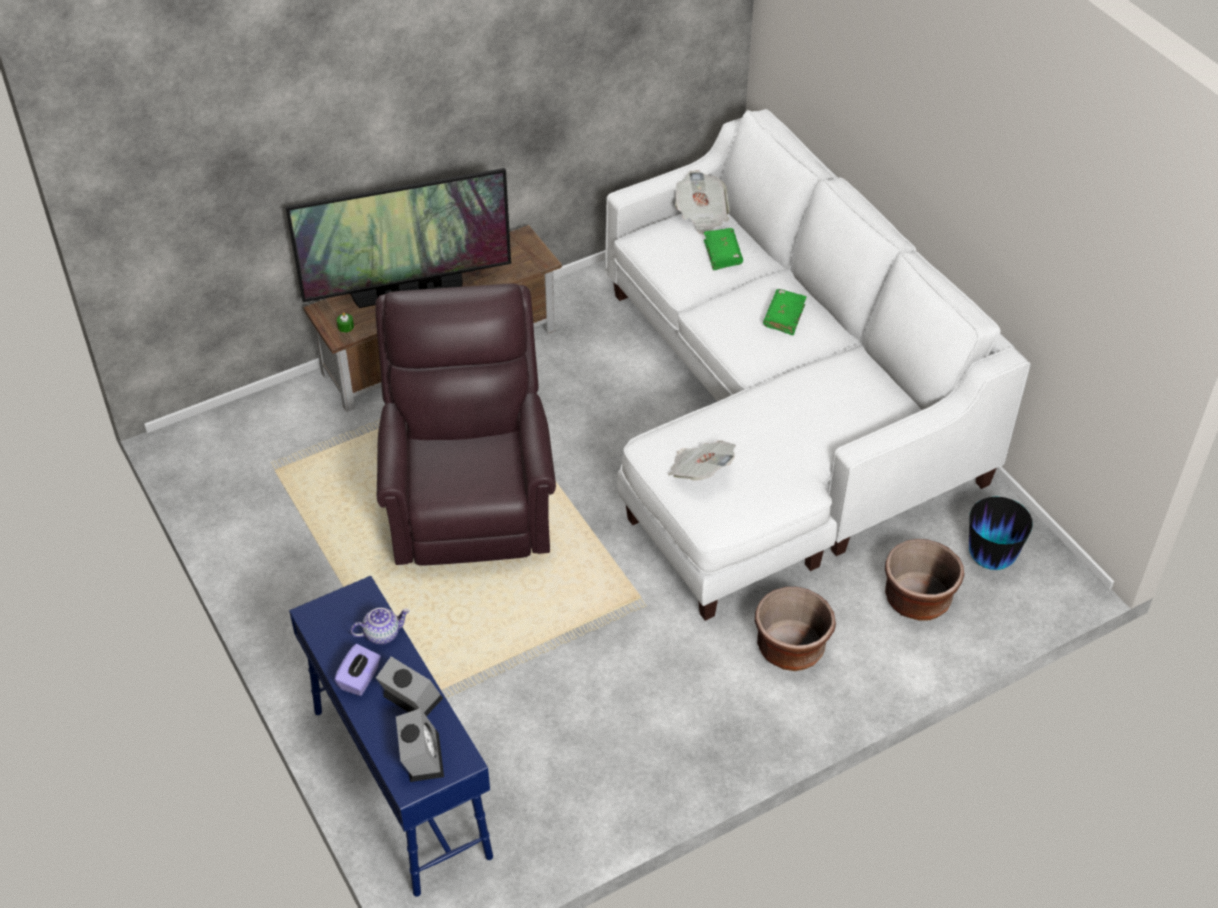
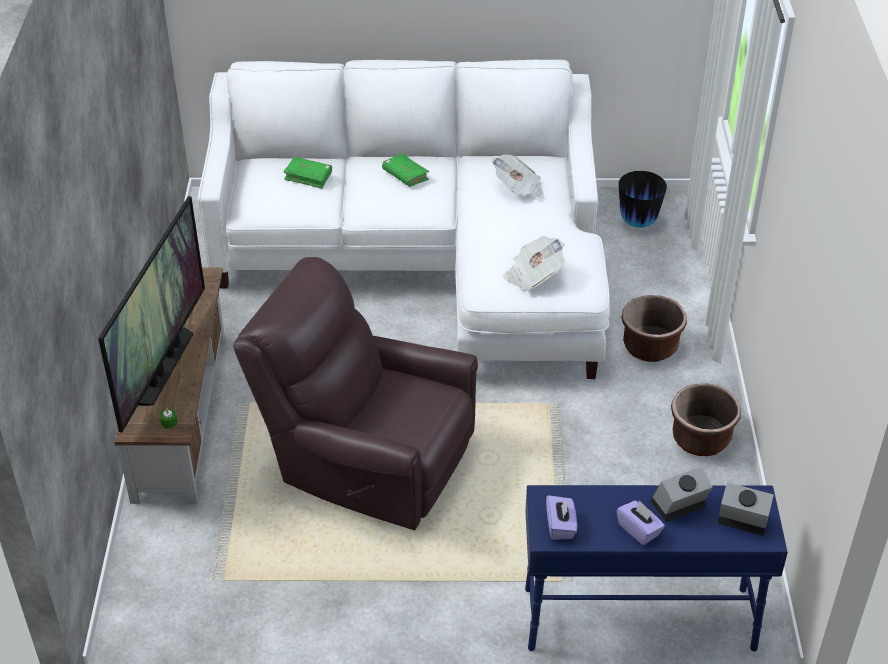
camera: 60 degrees left, 5 degrees down
teapot [351,608,409,644] -> none
newspaper [675,170,730,234] -> newspaper moved to [492,154,544,198]
brown planter [885,539,964,620] -> brown planter moved to [671,383,741,456]
none -> purple tissue box [546,495,577,540]

